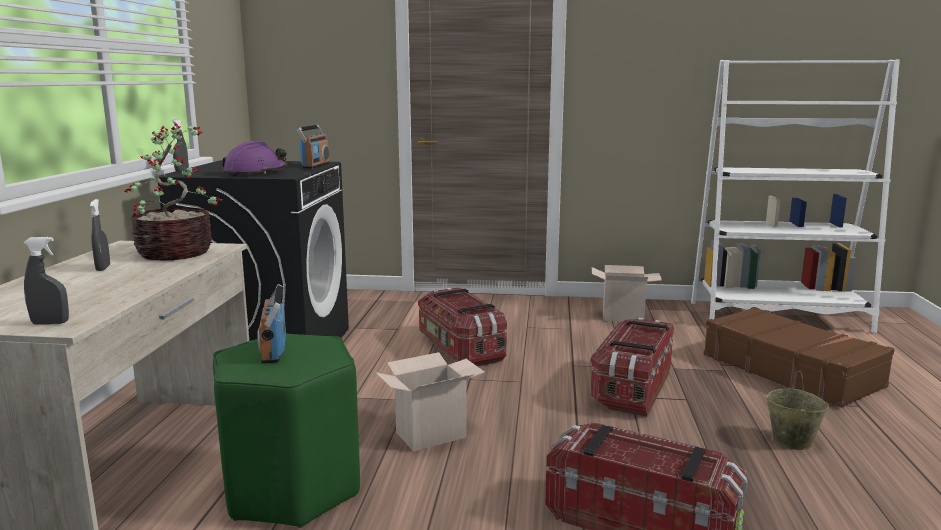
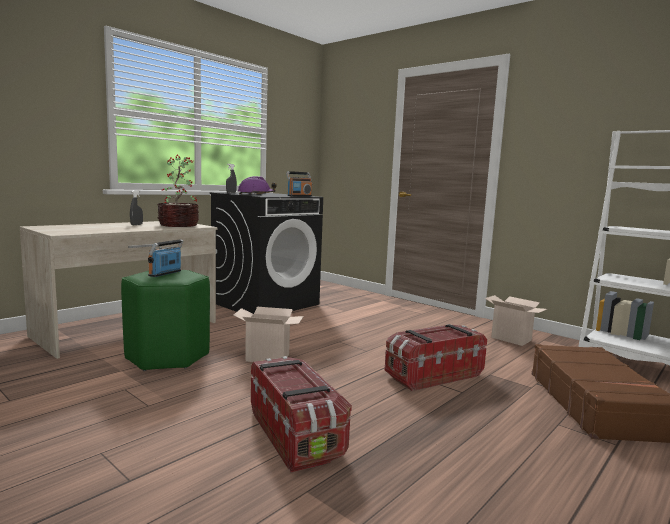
camera: 35 degrees right, 5 degrees down
grey spray bottle [23,237,69,325] -> none
storage box [418,287,507,366] -> none
beige bucket [766,371,829,450] -> none

